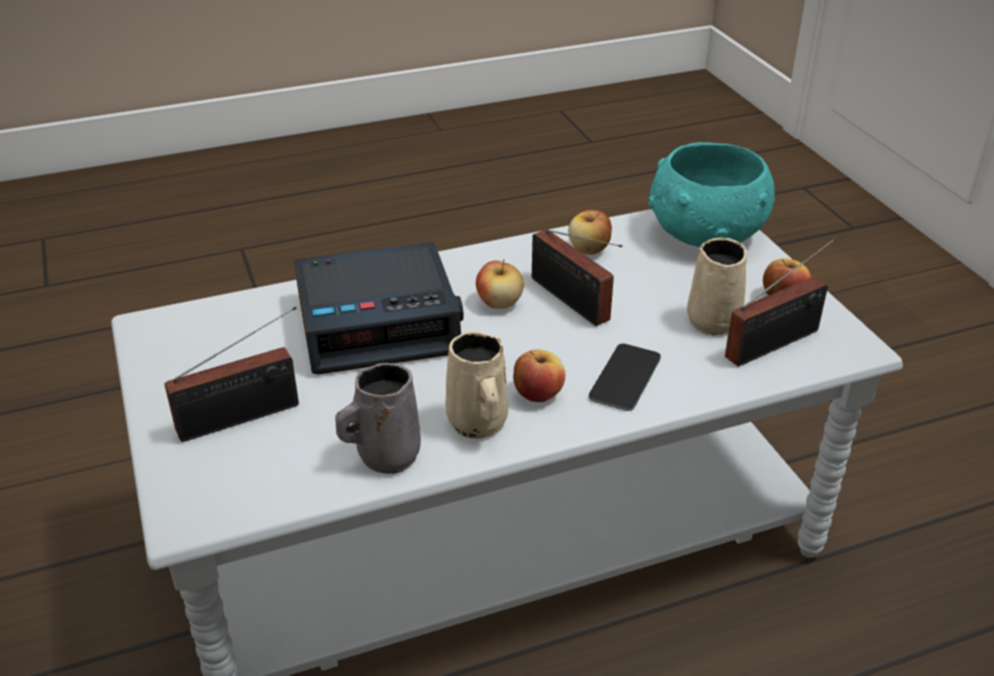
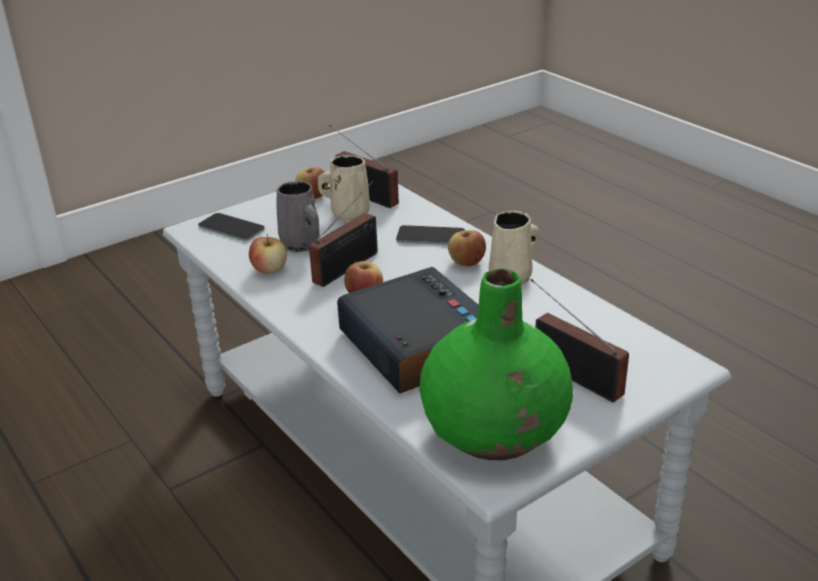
camera: 105 degrees left, 5 degrees down
grey mug [335,363,421,474] -> grey mug moved to [276,181,320,252]
turquoise bowl [648,142,775,247] -> phone [198,213,265,241]
none -> green vase [419,269,573,460]

